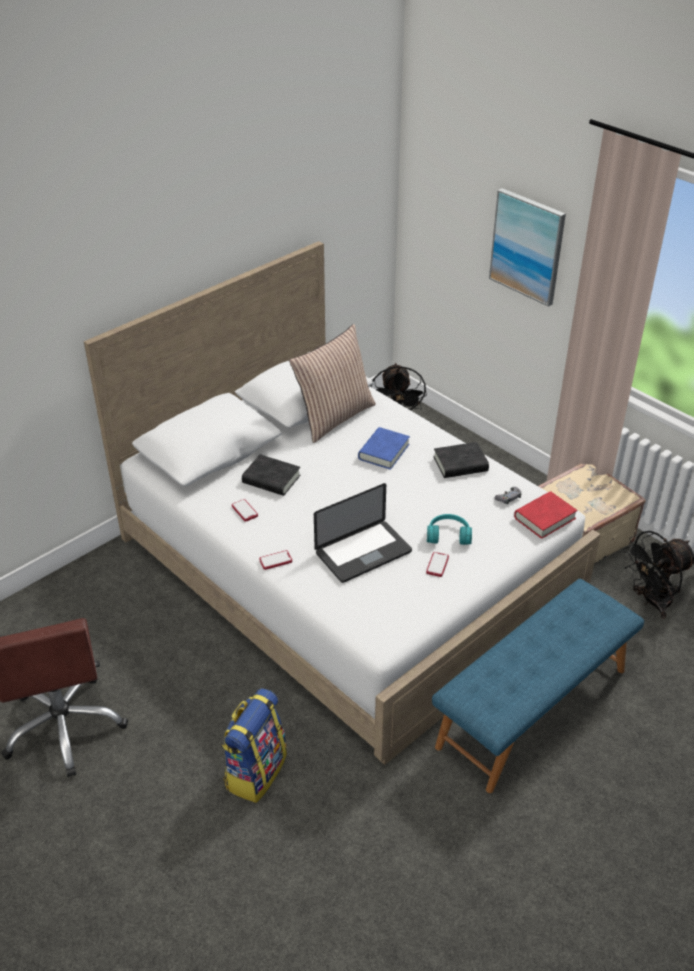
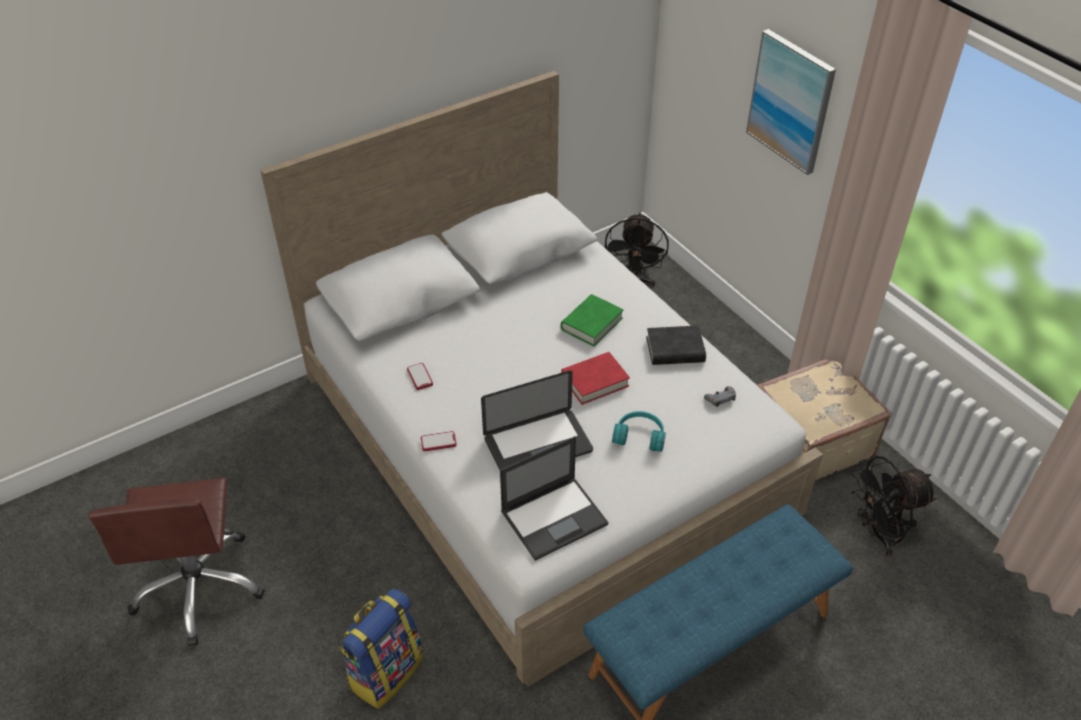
camera: 10 degrees right, 5 degrees up
black book [242,454,301,496] -> none
pillow [289,324,376,443] -> none
blue book [358,427,410,470] -> green book [561,294,624,346]
phone [426,552,449,577] -> none
red book [514,491,577,539] -> red book moved to [561,352,630,405]
none -> laptop [500,436,609,561]

